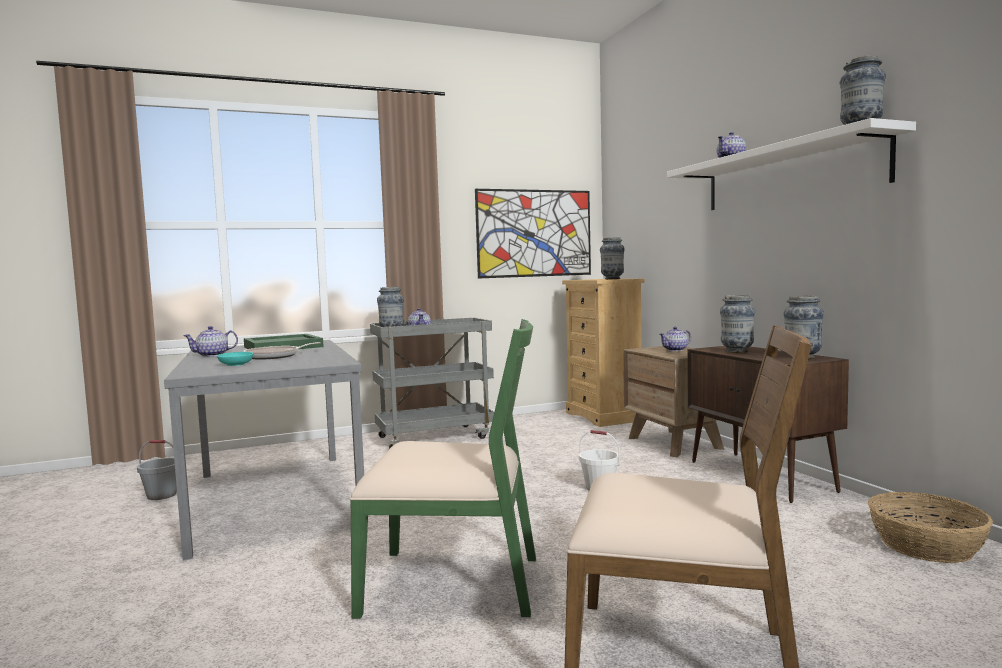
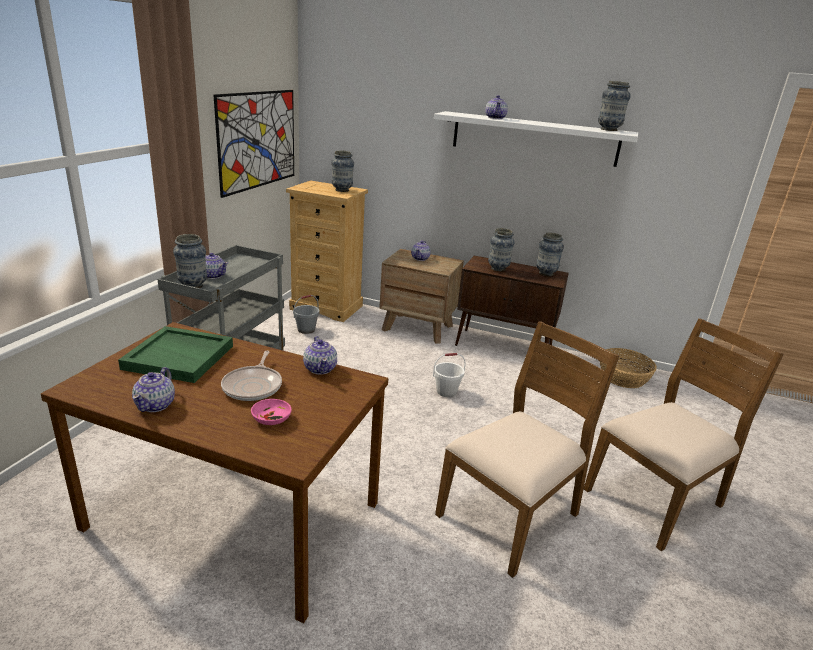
camera: 50 degrees left, 20 degrees up
grey bucket [137,440,177,500] -> grey bucket moved to [293,295,319,334]
grey dining table [164,340,364,560] -> brown dining table [41,322,388,623]
turquoise bowl [217,352,253,366] -> pink bowl [251,399,292,425]
green chair [350,319,536,619] -> brown chair [435,321,619,578]
none -> teapot [303,336,337,374]

